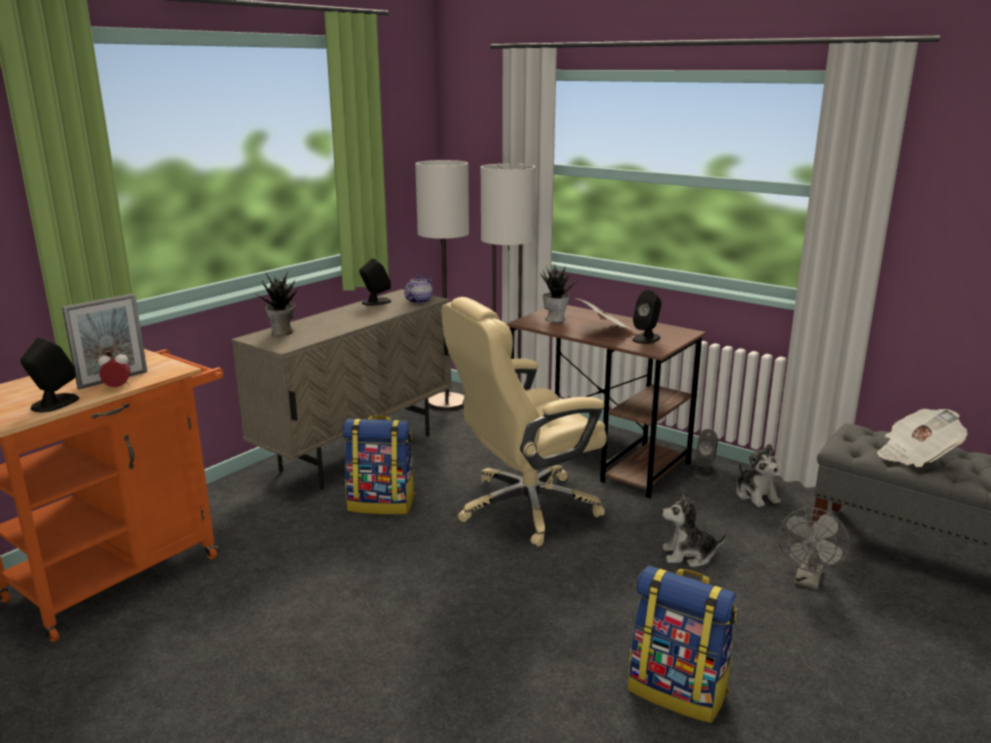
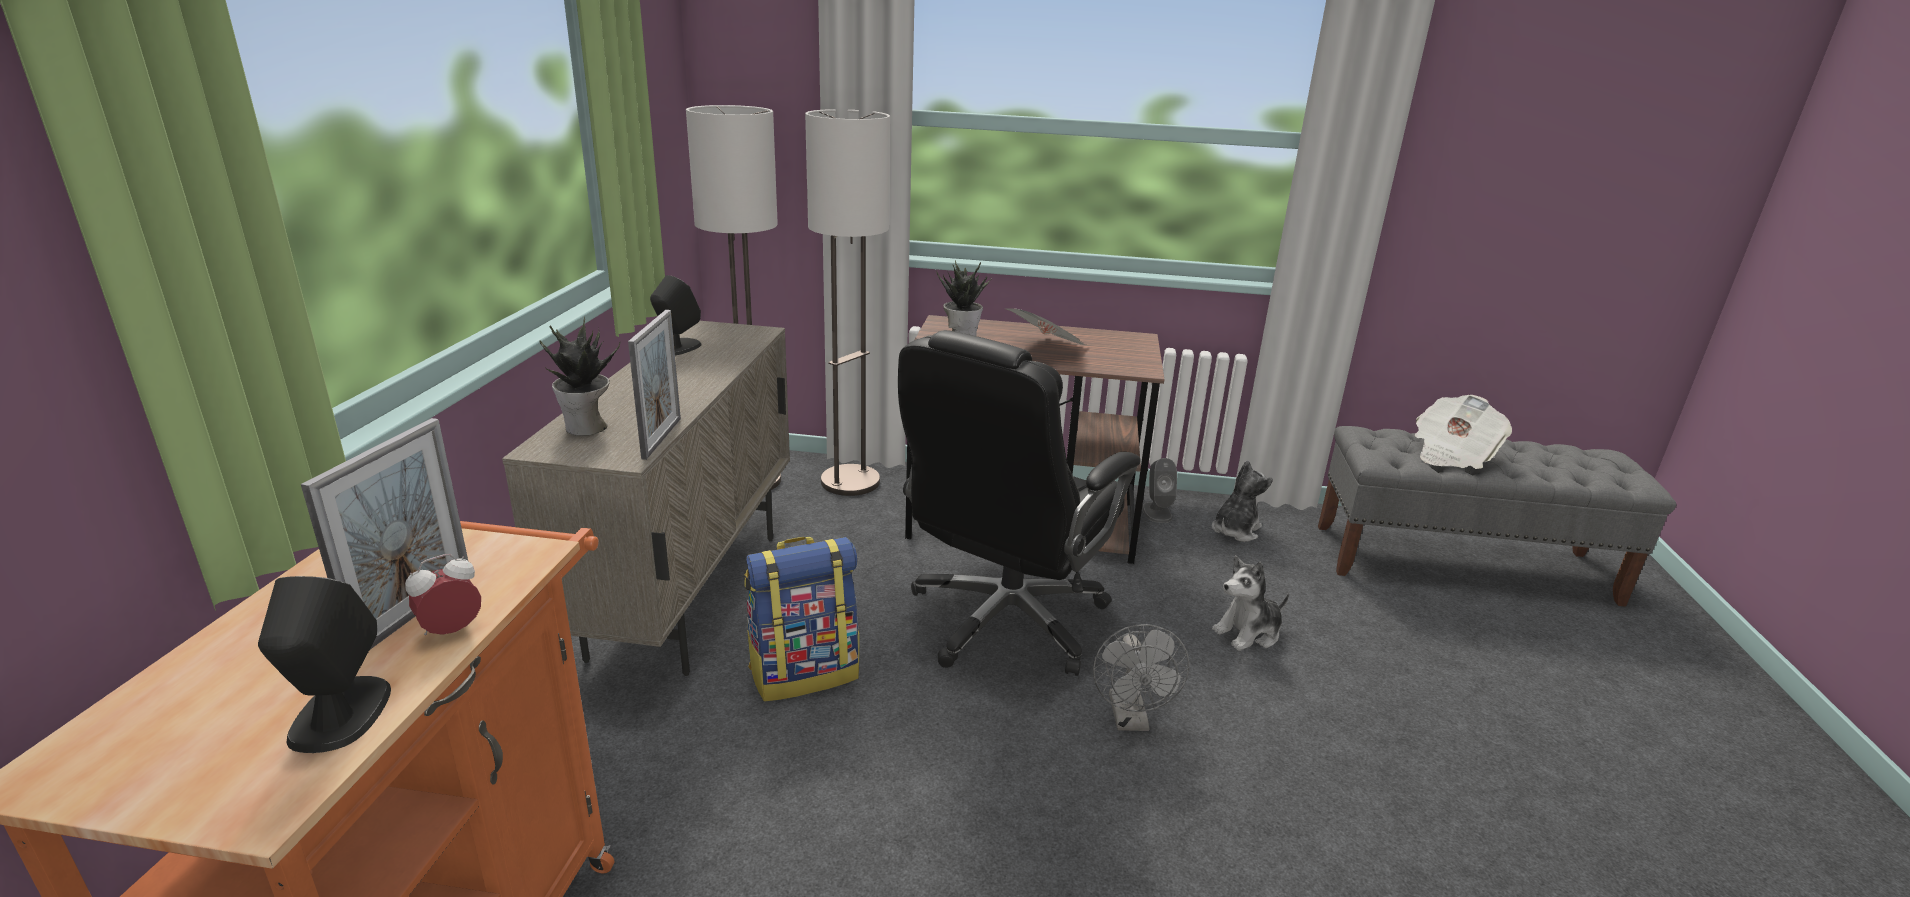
camera: 30 degrees left, 5 degrees up
teapot [404,275,433,304] -> none
beige office chair [442,297,607,547] -> black office chair [898,330,1141,676]
backpack [628,566,737,723] -> none
black speaker [632,290,661,344] -> none
plush toy [736,444,780,507] -> plush toy turned 90 degrees counterclockwise [1212,460,1273,542]
grey fan [778,508,850,589] -> grey fan moved to [1093,624,1190,731]
none -> picture frame [628,310,681,460]

